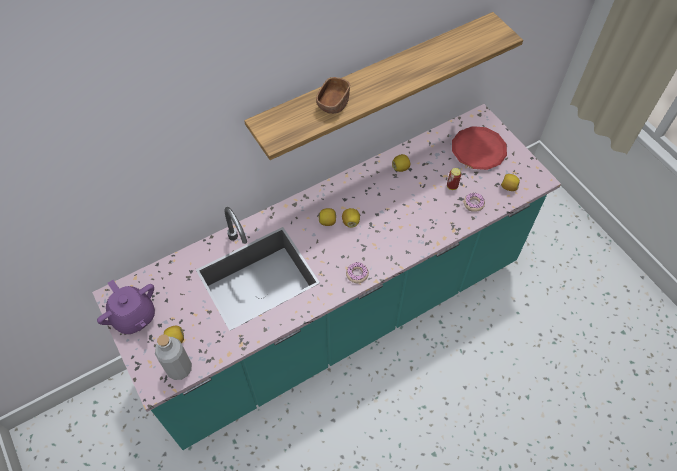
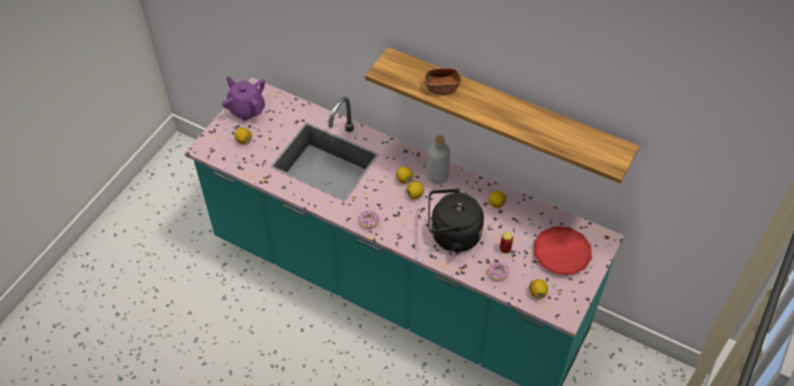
camera: 60 degrees right, 5 degrees down
purple teapot [97,280,155,334] -> purple teapot turned 120 degrees clockwise [222,76,265,121]
grey bottle [155,335,192,380] -> grey bottle moved to [427,135,450,184]
none -> black kettle [428,189,484,253]

